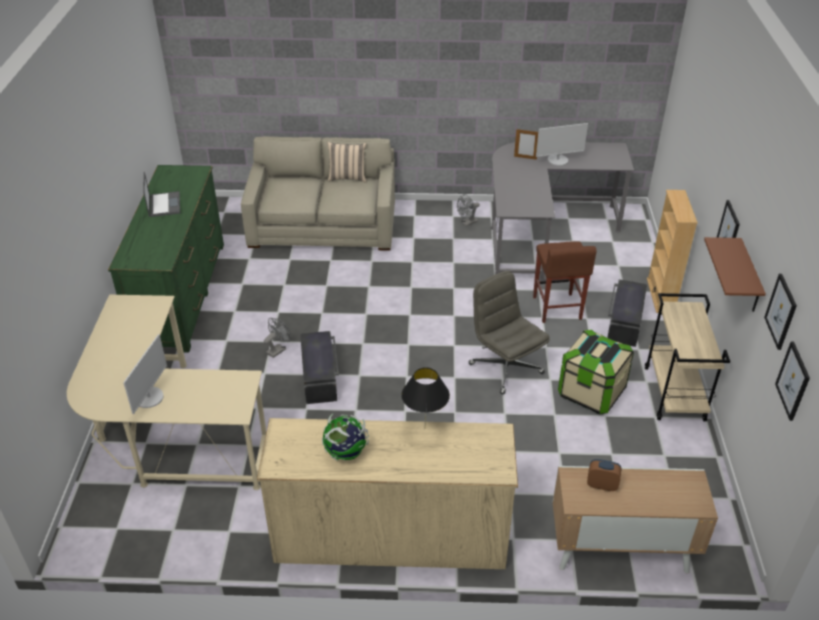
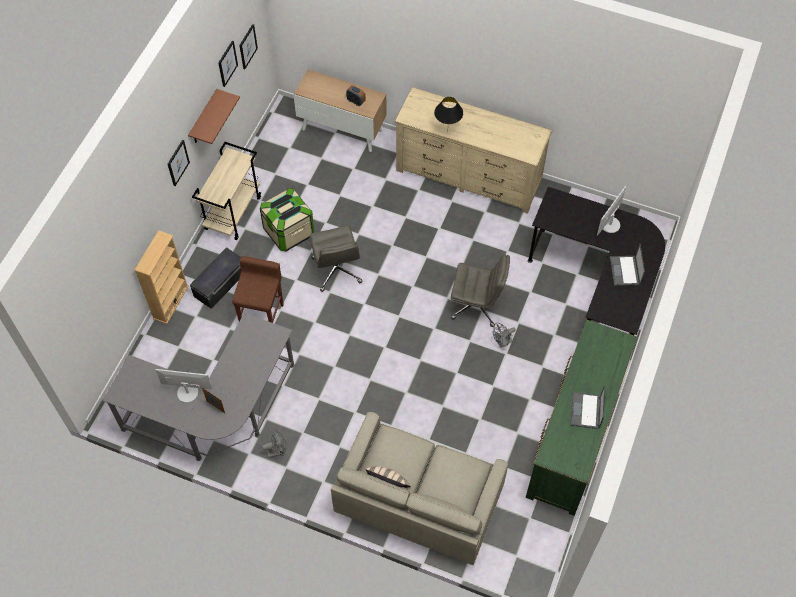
camera: 160 degrees left, 20 degrees up
beige desk [67,295,267,490] -> black desk [528,187,665,335]
black storage box [300,331,339,404] -> grey office chair [451,254,510,327]
globe [322,413,369,461] -> none
none -> laptop [610,243,645,286]

